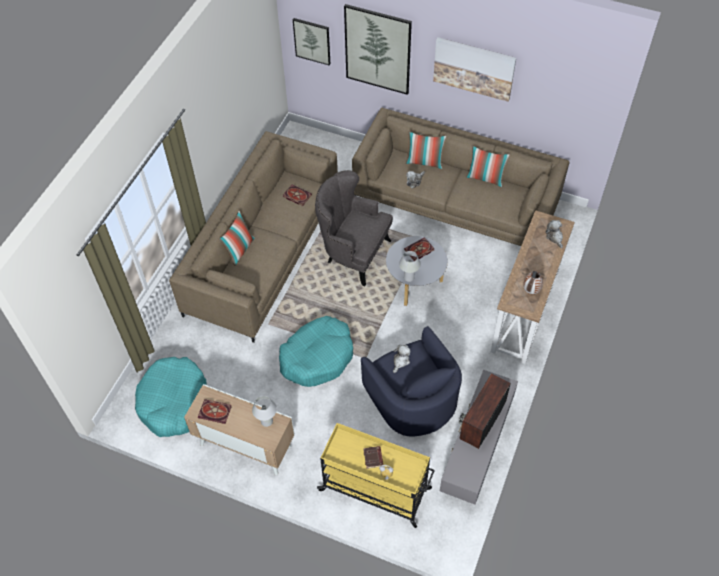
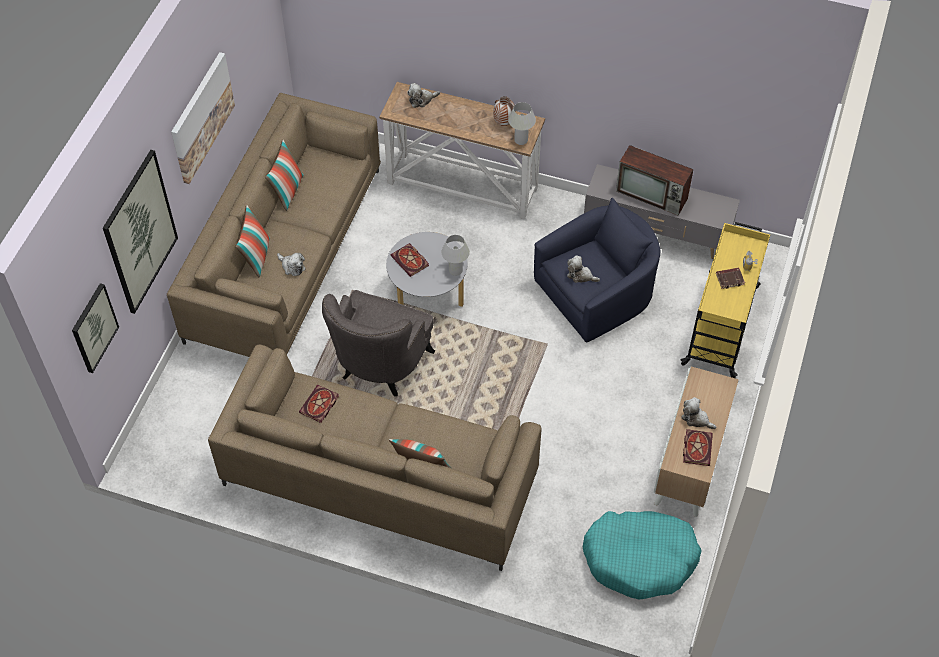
camera: 95 degrees left, 0 degrees up
white table lamp [252,396,277,427] -> white table lamp moved to [508,102,536,145]
turquoise dog bed [279,316,353,387] -> none
none -> plush toy [681,397,716,429]

